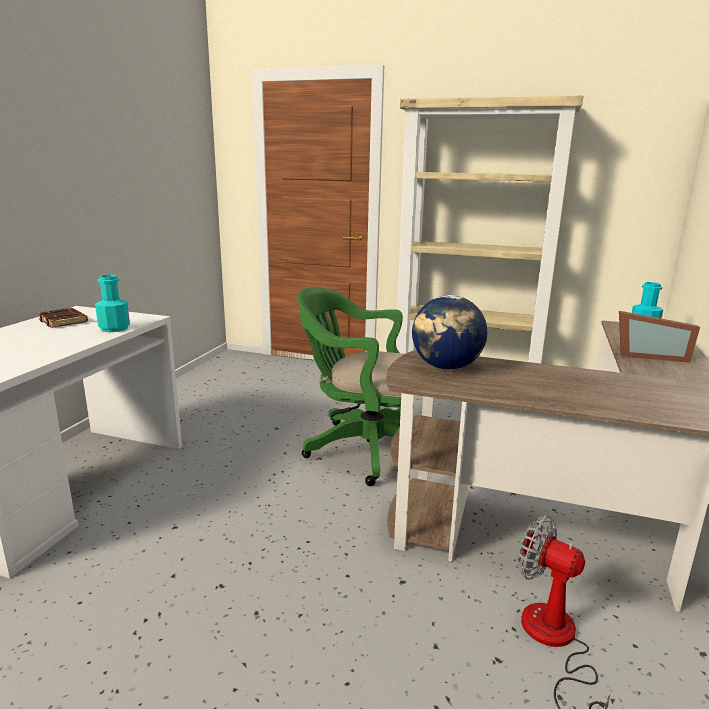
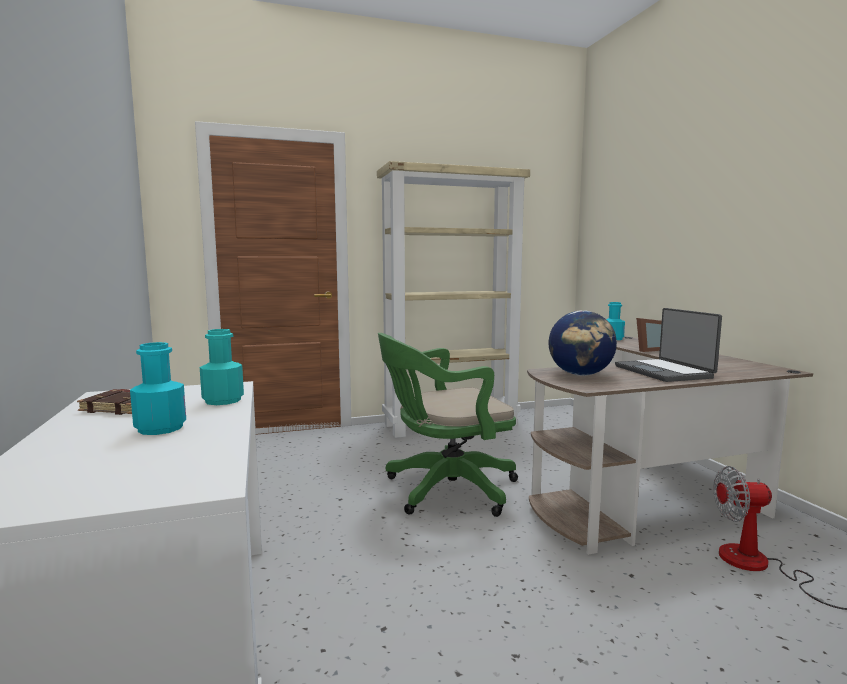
camera: 35 degrees left, 10 degrees down
none -> turquoise bottle [130,342,186,435]
none -> laptop [615,308,722,382]

